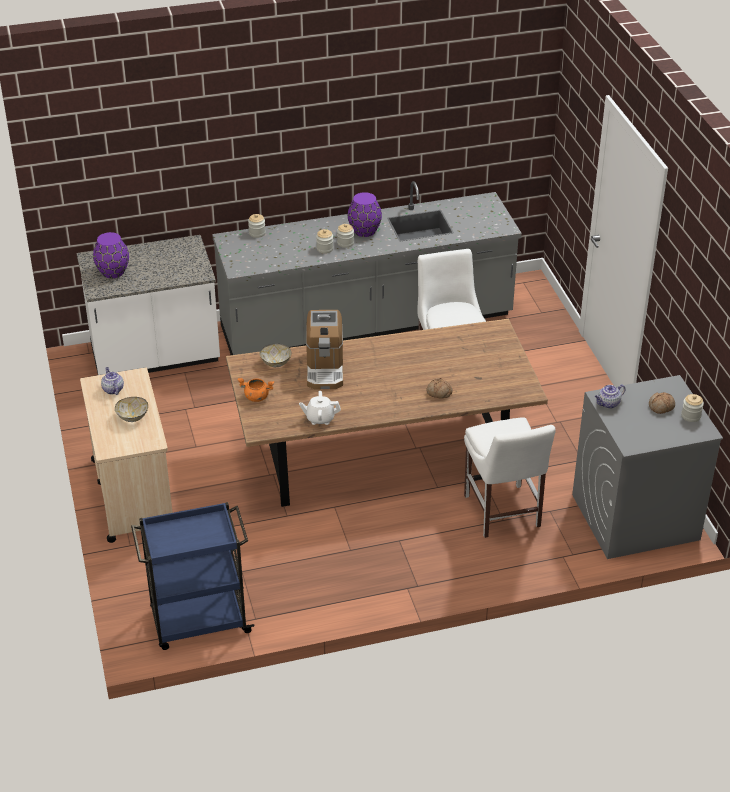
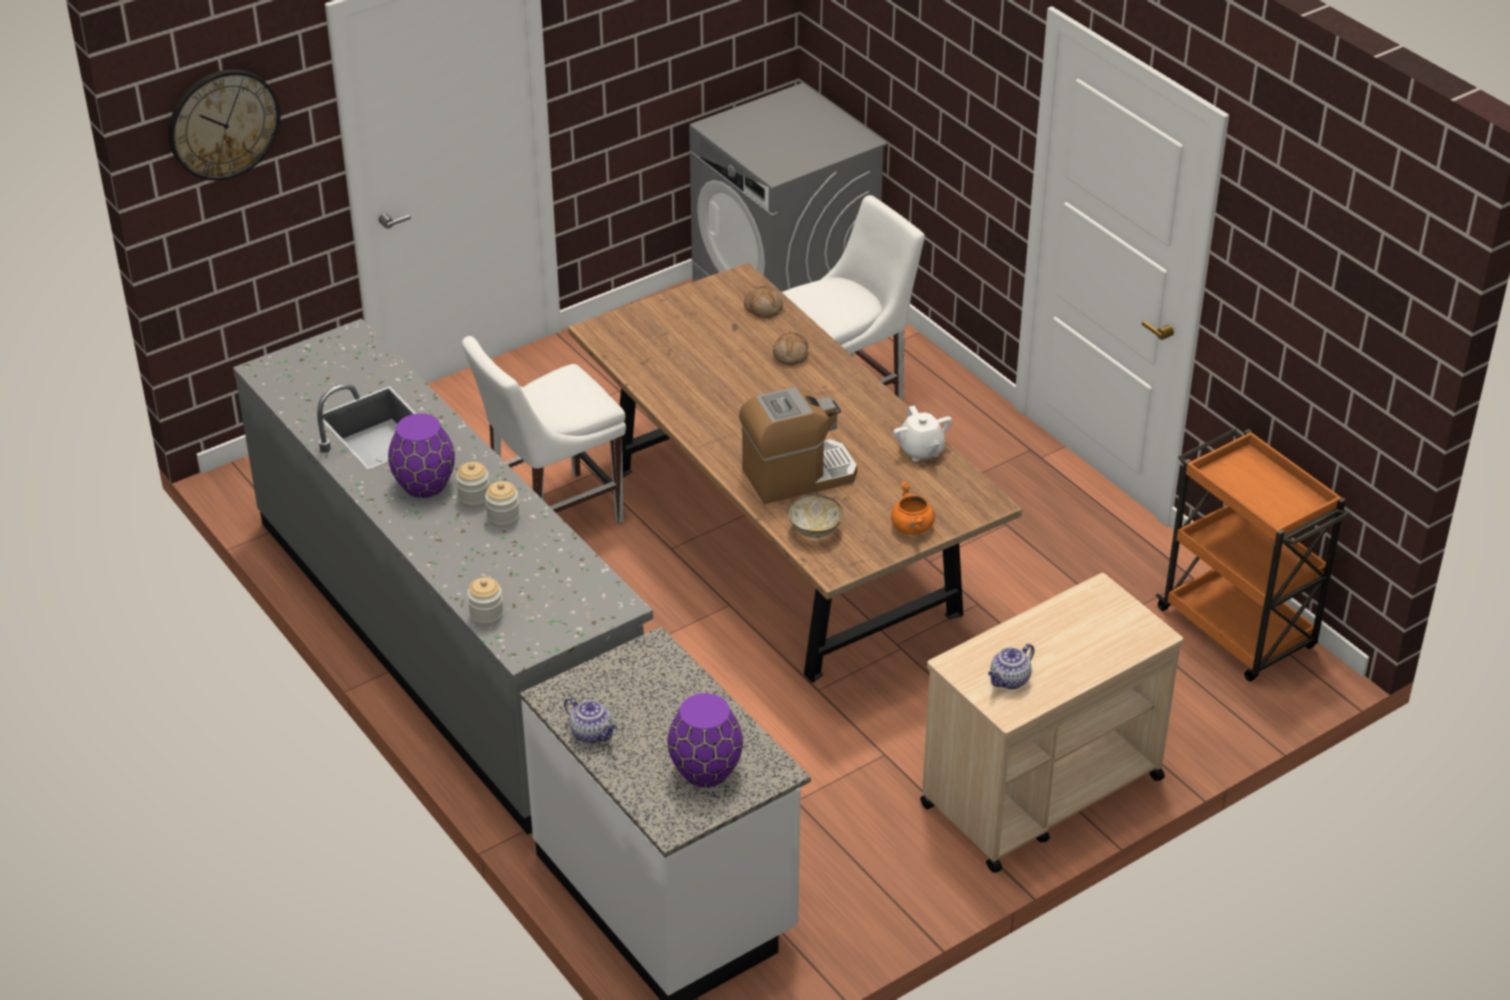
camera: 110 degrees left, 0 degrees up
bowl [115,397,148,422] -> none
blue cart [131,502,255,650] -> orange cart [1155,429,1351,682]
teapot [595,385,625,409] -> teapot moved to [564,697,617,743]
bread [649,392,675,414] -> bread moved to [744,286,783,318]
jar [681,394,704,422] -> none
none -> wall clock [168,69,281,181]

